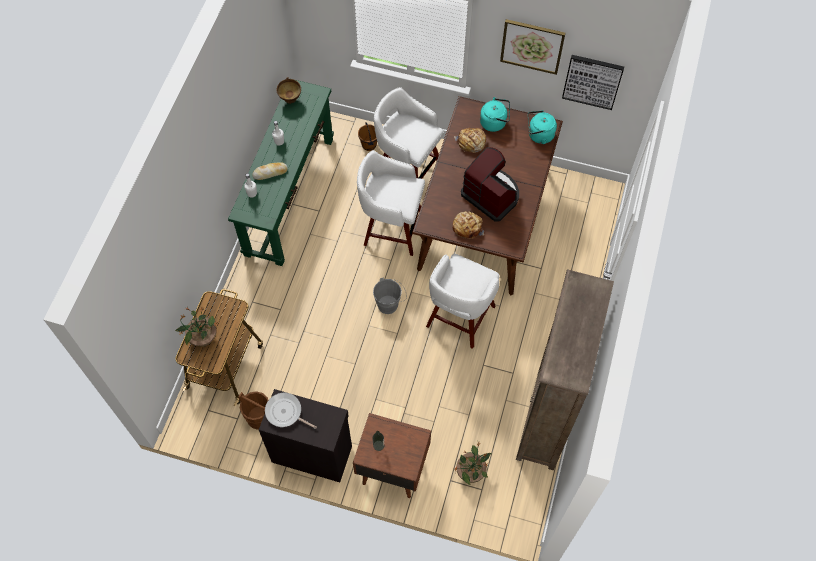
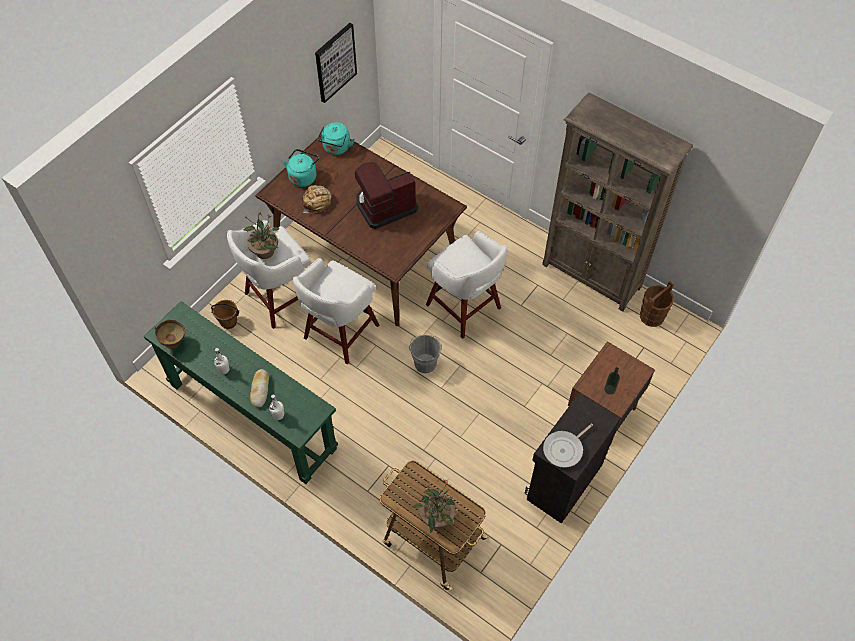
camera: 70 degrees left, 5 degrees down
brown bucket [238,391,268,430] -> brown bucket moved to [640,281,674,327]
bread [452,211,484,239] -> none
potted plant [454,442,491,485] -> potted plant moved to [243,211,280,259]
picture [500,19,565,75] -> none

